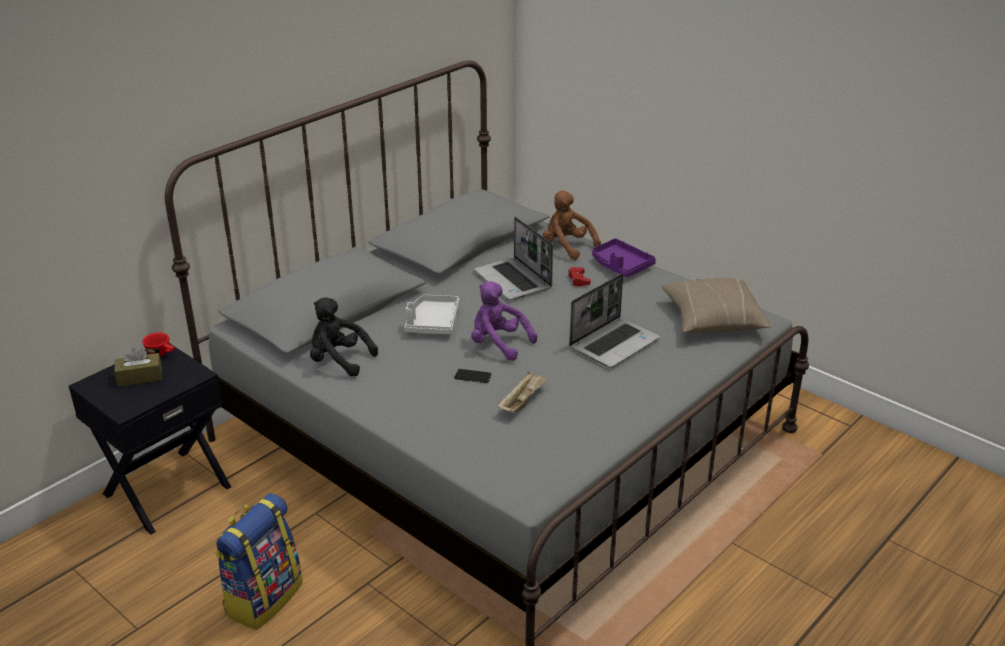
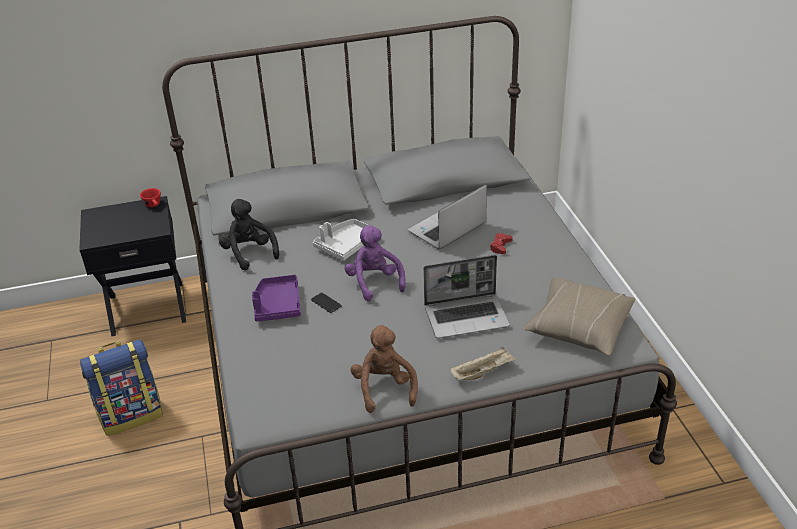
camera: 35 degrees right, 5 degrees up
brown tissue box [114,348,162,387] -> none
laptop [474,217,553,300] -> laptop turned 45 degrees clockwise [408,185,487,249]
beige tray [497,371,549,413] -> beige tray moved to [450,347,516,380]
brown plush toy [543,191,601,260] -> brown plush toy moved to [351,325,418,413]
purple tray [592,238,656,277] -> purple tray moved to [252,275,301,322]

